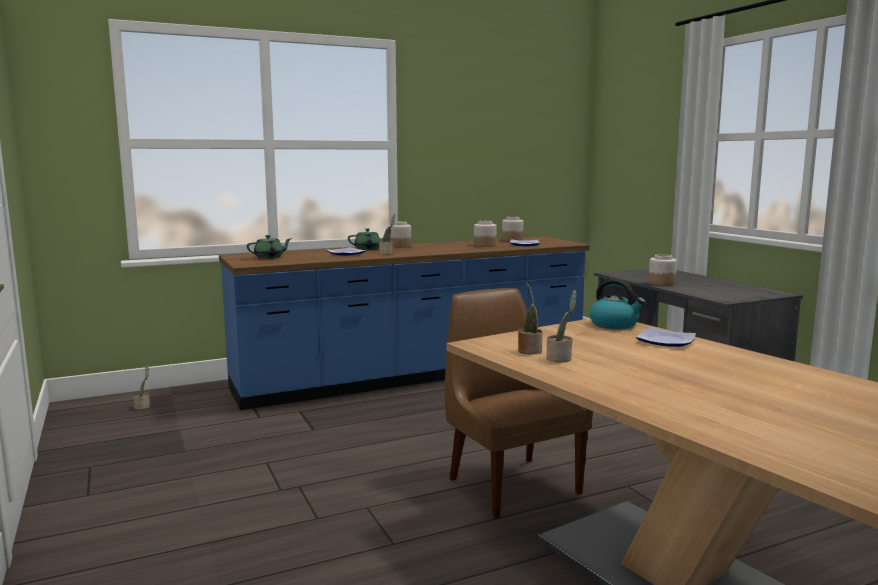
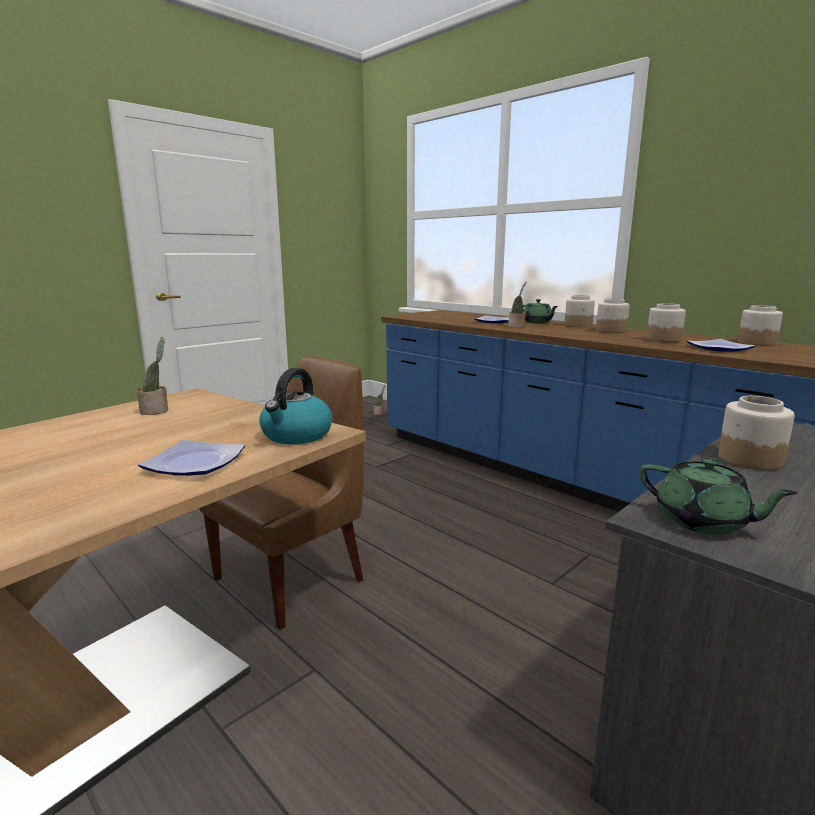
camera: 70 degrees right, 5 degrees up
green teapot [247,235,292,259] -> green teapot moved to [639,458,798,535]
potted plant [546,290,577,363] -> none
none -> jar [596,298,630,333]

